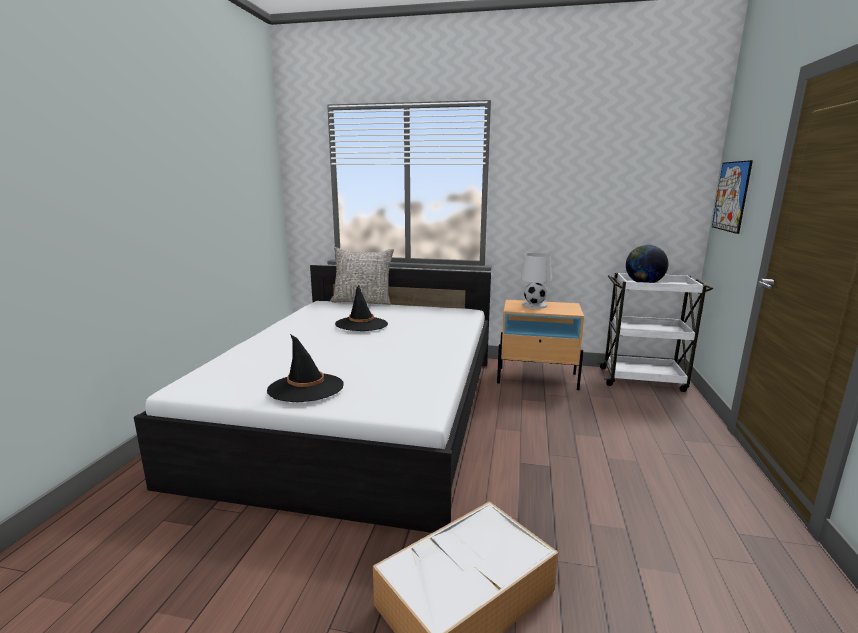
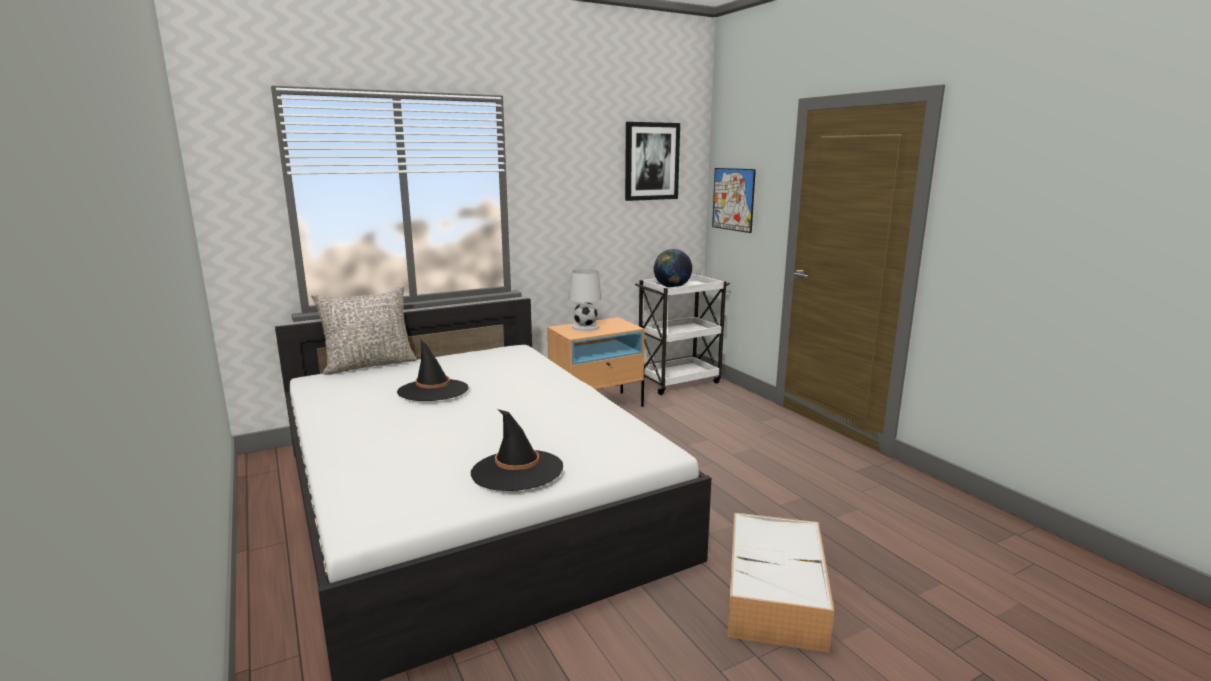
camera: 40 degrees left, 0 degrees up
none -> picture [625,122,680,201]

